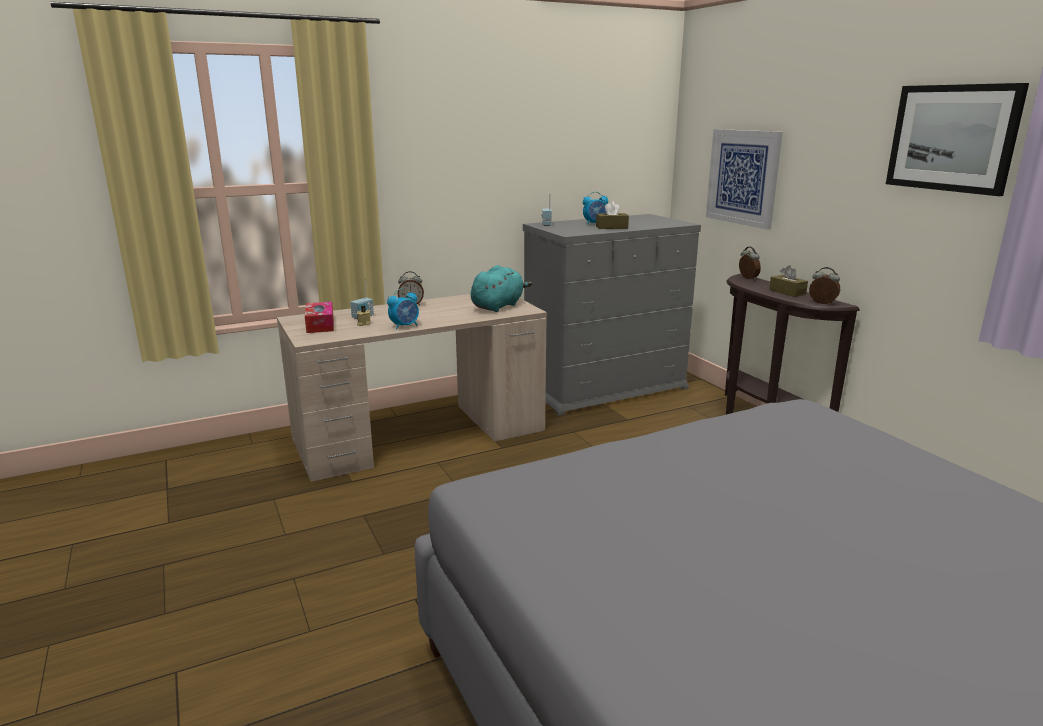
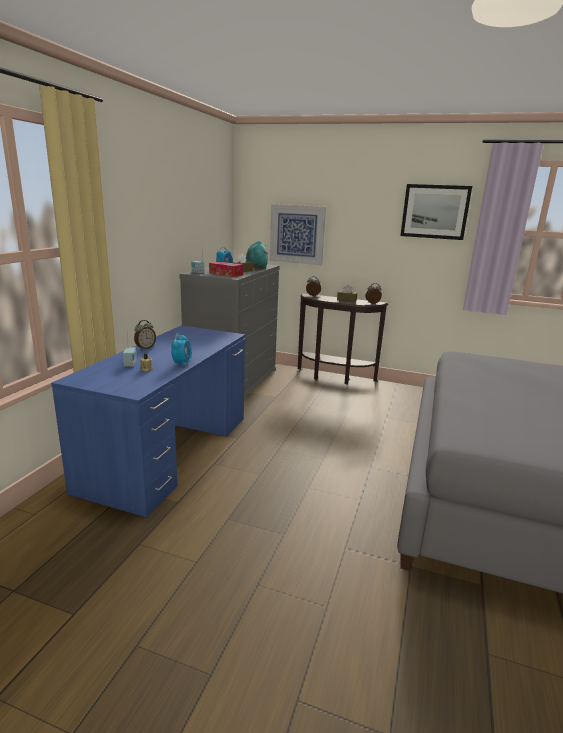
camera: 45 degrees left, 0 degrees up
beige desk [277,294,547,482] -> blue desk [51,325,245,517]
tissue box [305,302,334,333] -> tissue box moved to [209,261,243,277]
turquoise plush toy [471,265,532,312] -> turquoise plush toy moved to [246,241,268,269]

